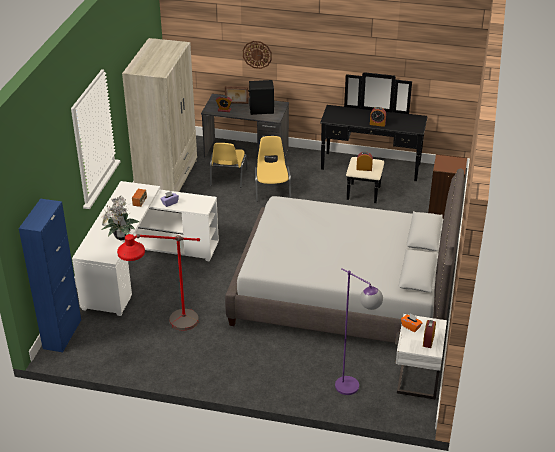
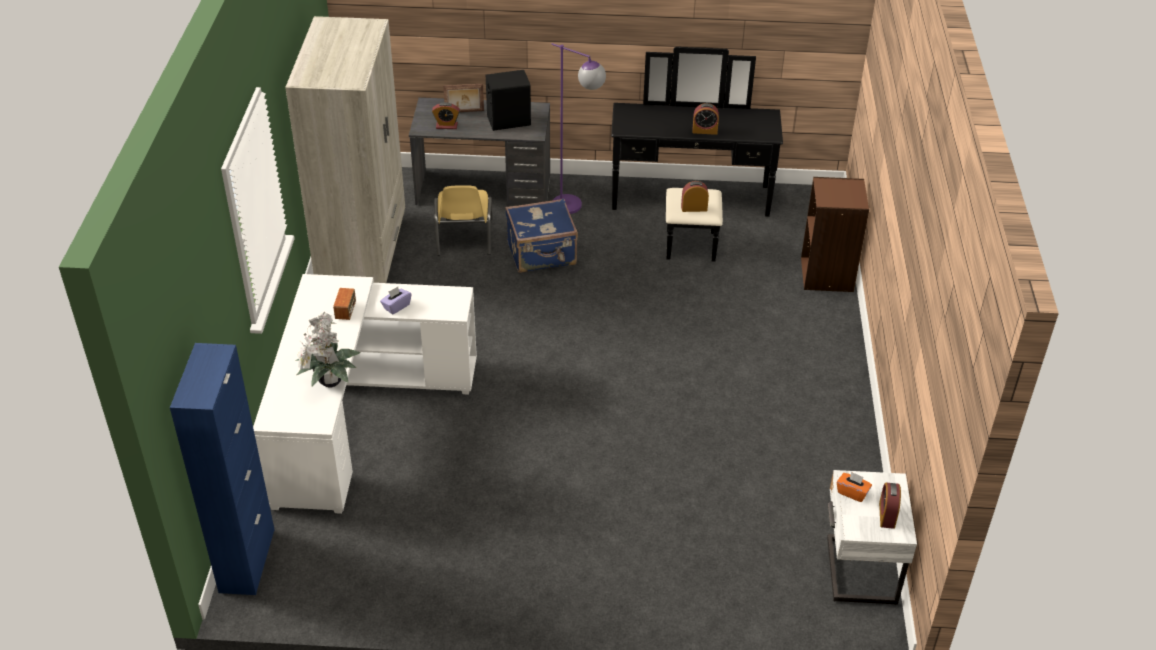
camera: 10 degrees left, 5 degrees up
red floor lamp [117,234,200,331] -> none
grey bed [225,169,464,343] -> none
wall clock [243,41,272,69] -> none
yellow chair [255,136,291,202] -> blue suitcase [505,198,578,273]
purple floor lamp [335,268,383,395] -> purple floor lamp moved to [551,43,606,214]

